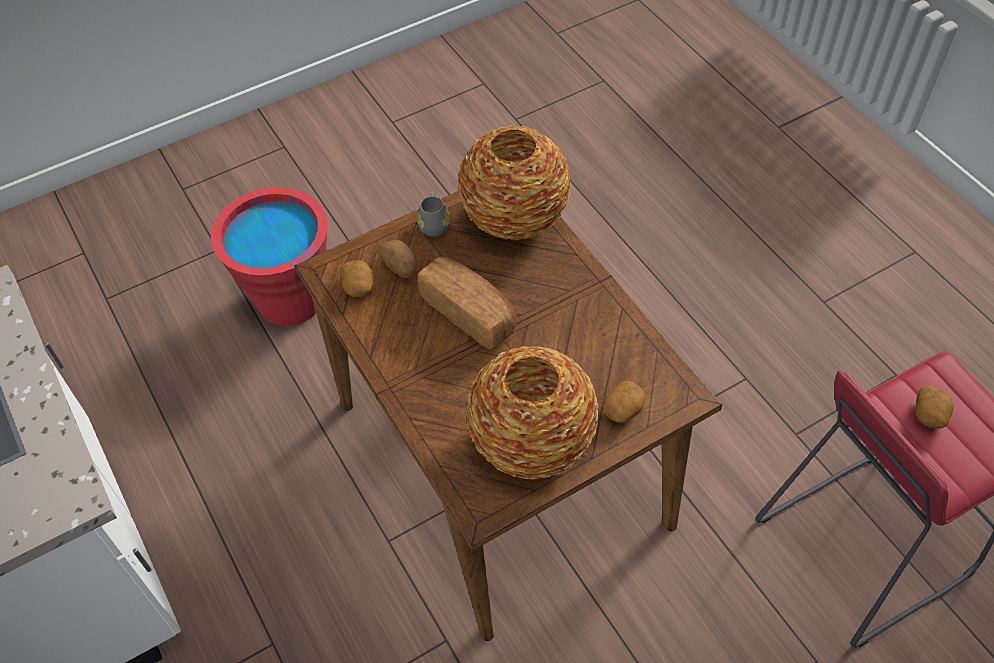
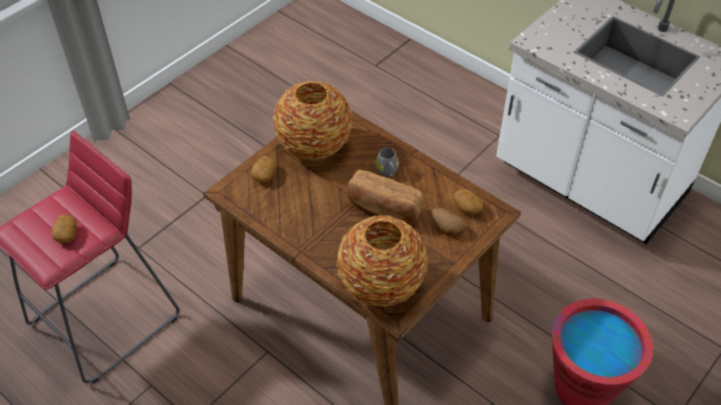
camera: 160 degrees right, 5 degrees down
grey mug [417,192,450,237] -> grey mug moved to [375,147,399,177]

